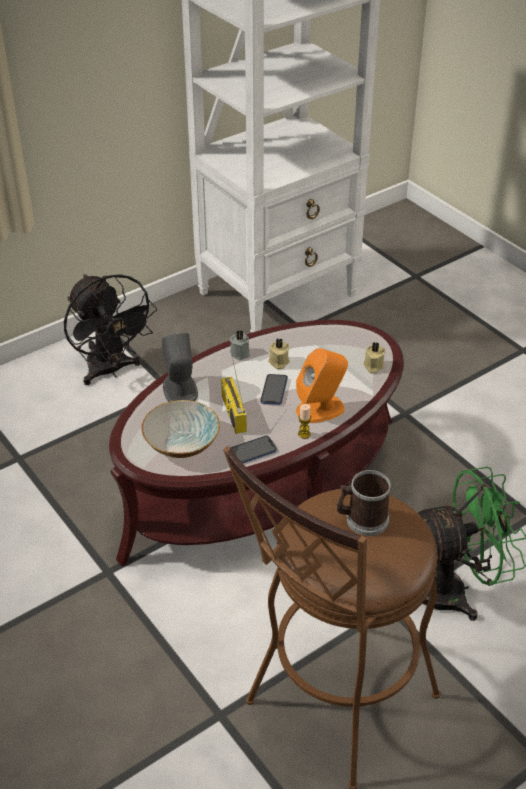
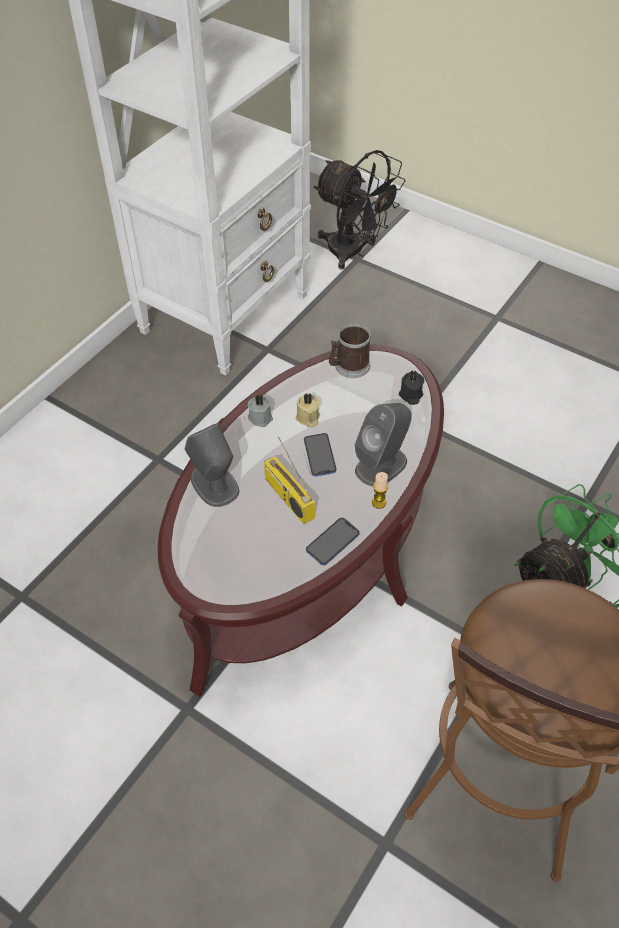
camera: 20 degrees left, 10 degrees up
black fan [64,274,157,385] -> black fan moved to [314,150,405,270]
bowl [141,400,220,458] -> none
orange speaker [296,348,348,423] -> grey speaker [355,403,412,487]
mug [337,470,391,536] -> mug moved to [329,323,370,378]
beige candle [363,342,386,373] -> black candle [399,370,424,405]

